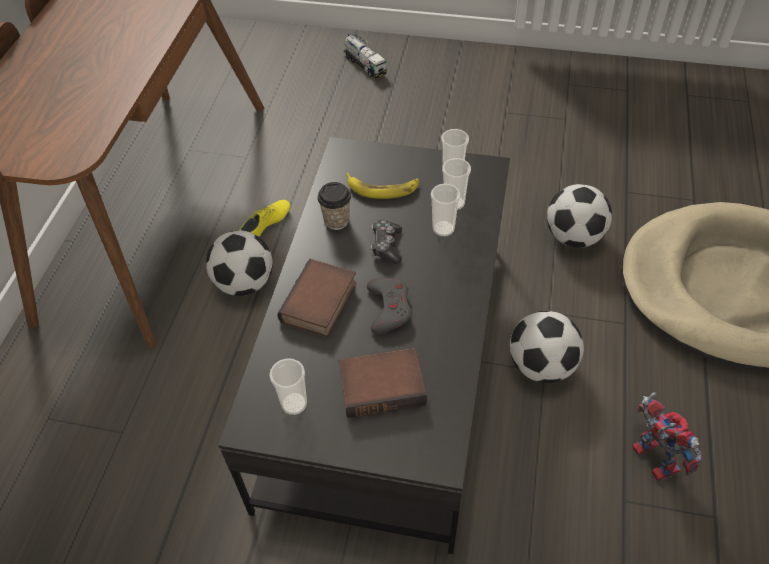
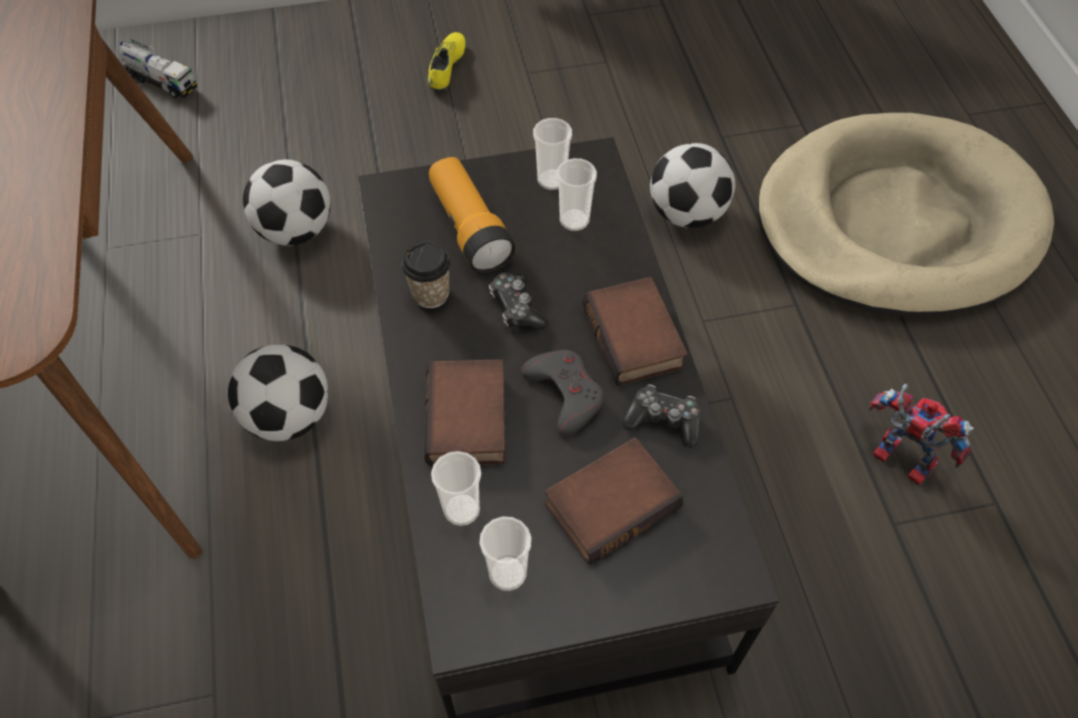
camera: 25 degrees left, 5 degrees up
yellow shoe [239,200,290,237] -> yellow shoe moved to [428,32,466,91]
toy truck [343,33,387,79] -> toy truck moved to [118,38,197,98]
banana [346,173,419,199] -> flashlight [429,157,516,273]
cup [431,183,460,237] -> cup moved to [431,451,481,526]
football [510,311,584,383] -> football moved to [243,159,331,246]
none -> book [583,277,687,386]
none -> game controller [622,384,700,448]

